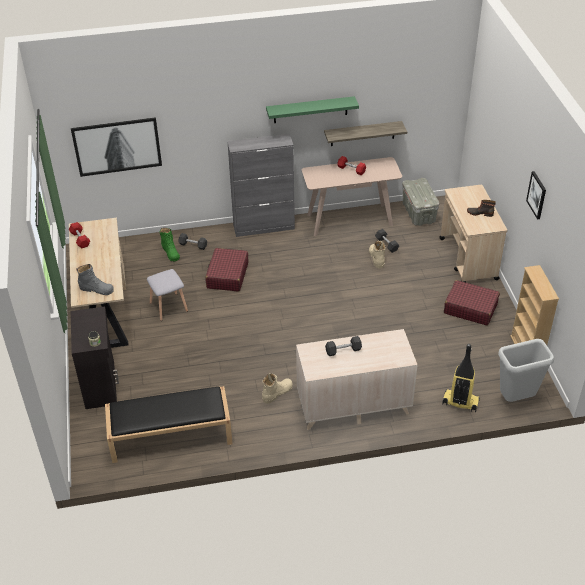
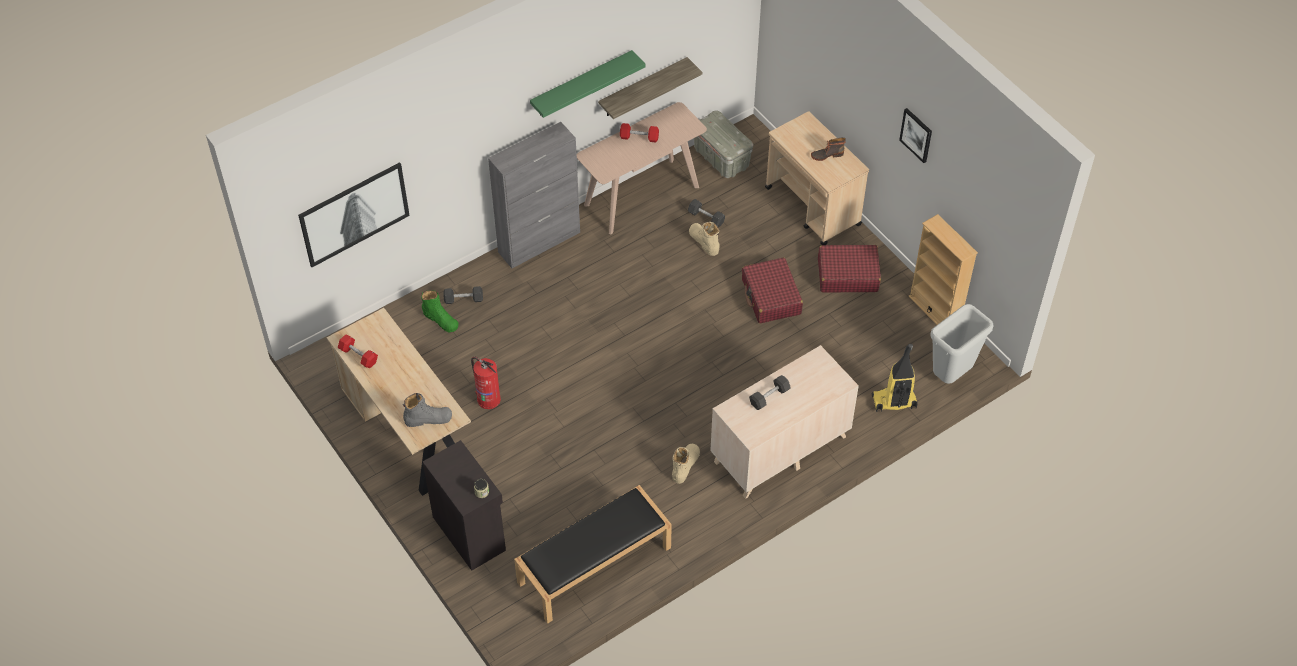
camera: 25 degrees left, 10 degrees up
grey stool [147,269,188,321] -> fire extinguisher [471,357,501,409]
red suitcase [205,248,248,292] -> red suitcase moved to [742,258,803,323]

